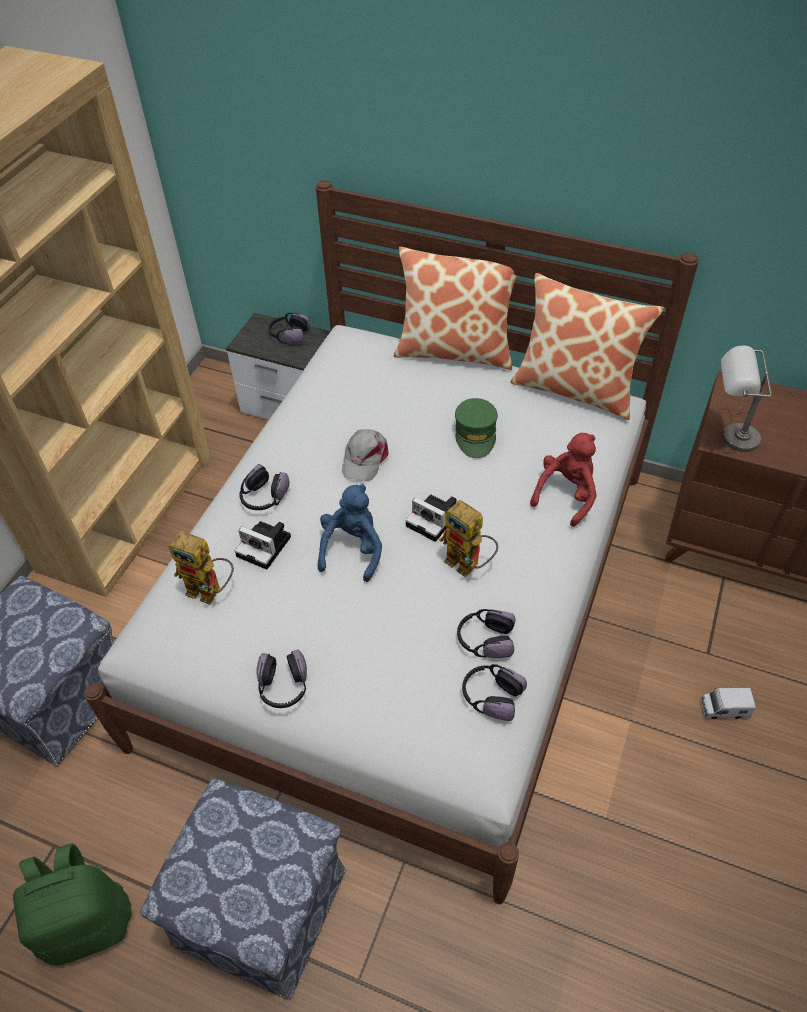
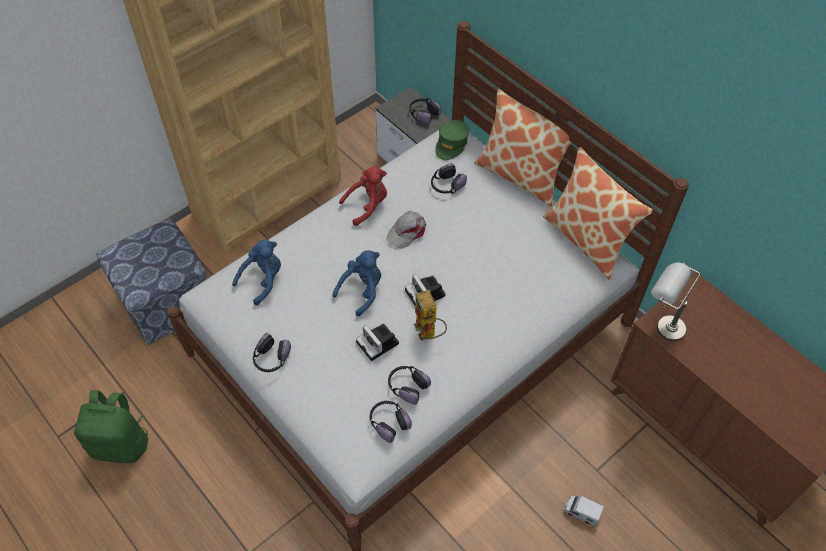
camera: 25 degrees right, 5 degrees up
ottoman [140,778,346,1000] -> none
toy robot [169,531,234,605] -> blue plush toy [232,240,281,305]
camera [235,521,291,570] -> camera moved to [356,324,399,361]
headphones [239,464,289,510] -> headphones moved to [431,163,467,194]
green cap [455,398,498,458] -> green cap moved to [435,120,469,160]
red plush toy [530,433,596,527] -> red plush toy moved to [339,167,387,226]

